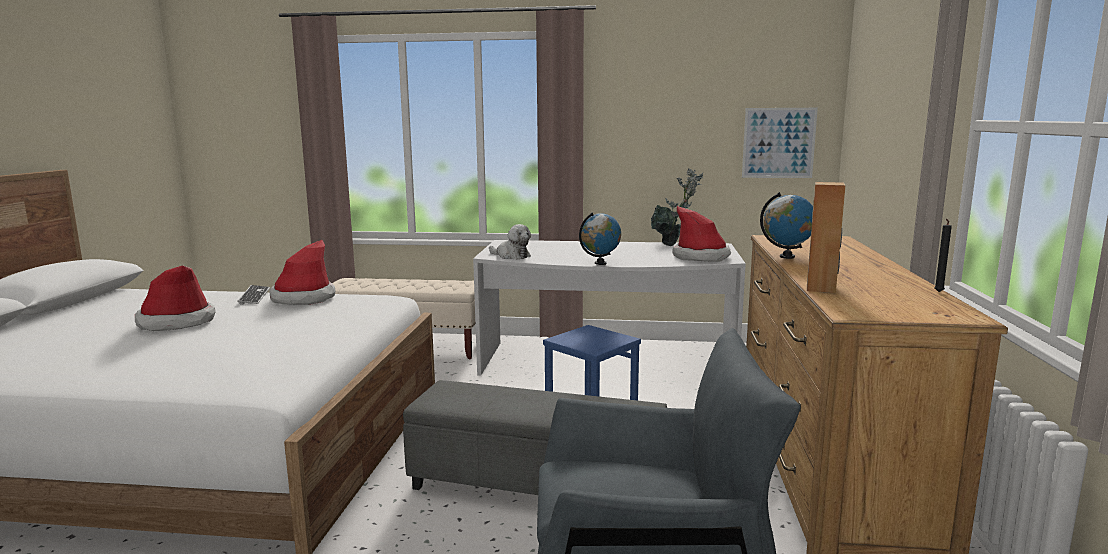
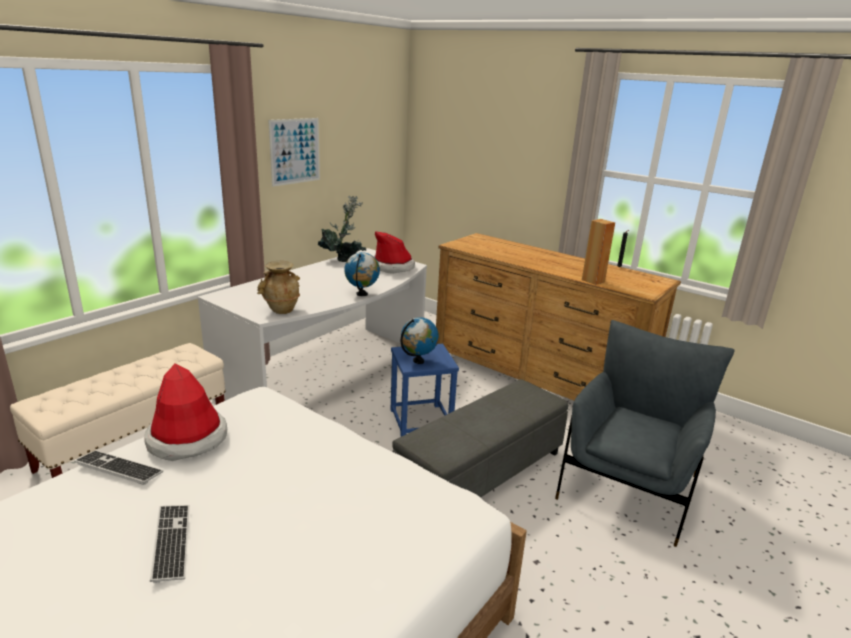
camera: 60 degrees left, 10 degrees up
hat [135,265,216,331] -> keyboard [150,505,190,583]
plush toy [489,224,531,259] -> beige vase [257,261,300,314]
picture [742,108,818,178] -> picture moved to [268,118,320,187]
globe [760,192,813,259] -> globe moved to [401,317,439,364]

